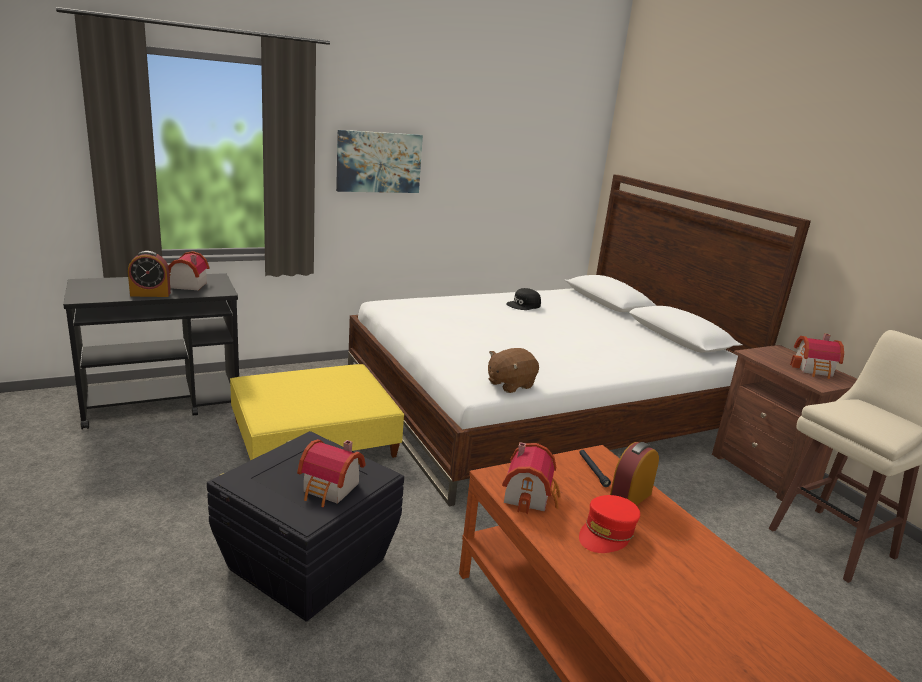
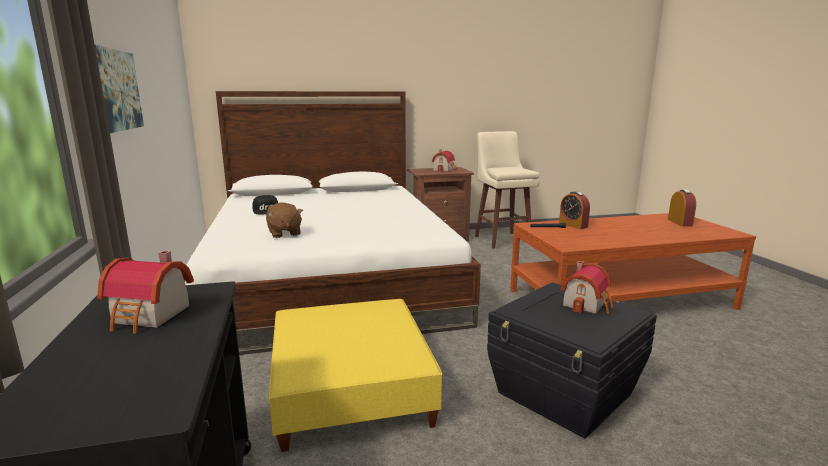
camera: 75 degrees left, 5 degrees down
alarm clock [128,251,171,297] -> alarm clock moved to [668,190,696,227]
brown plush toy [488,348,539,393] -> brown plush toy moved to [266,202,303,238]
toy house [502,442,561,514] -> none
red cap [579,495,640,553] -> none

